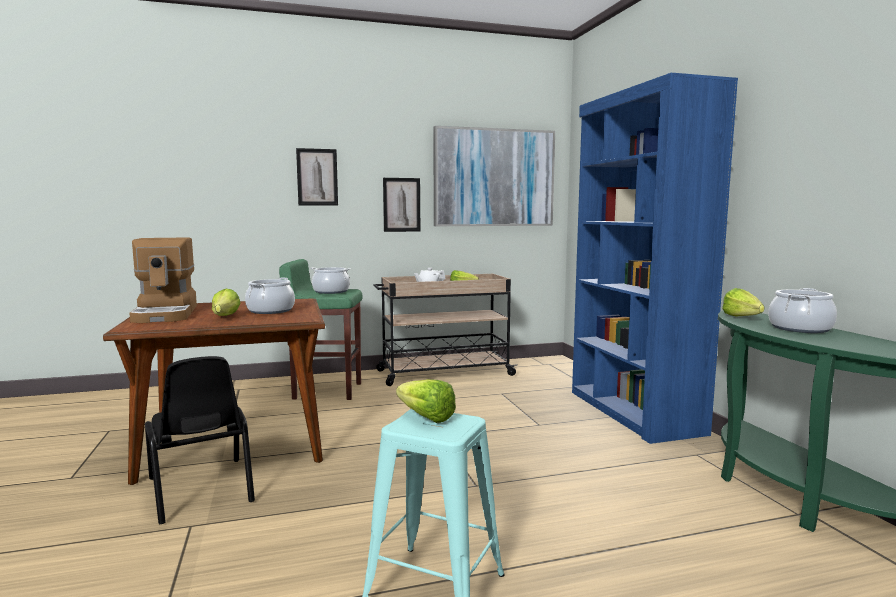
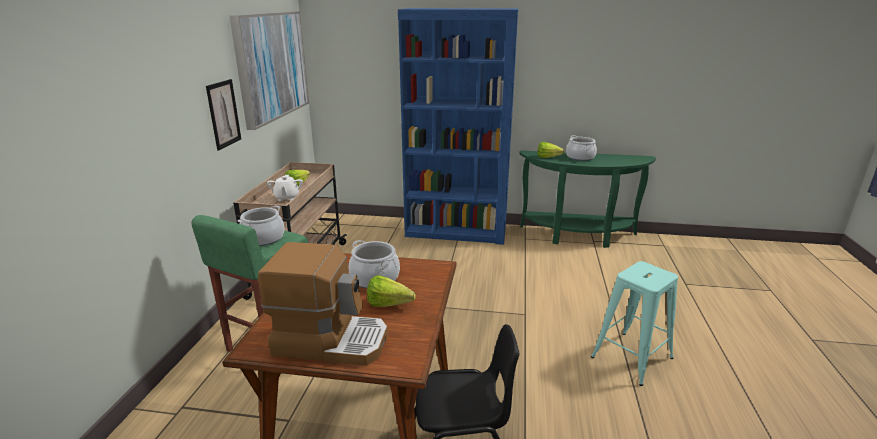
camera: 65 degrees left, 15 degrees up
picture [296,148,338,206] -> none
lettuce [396,379,456,423] -> none

